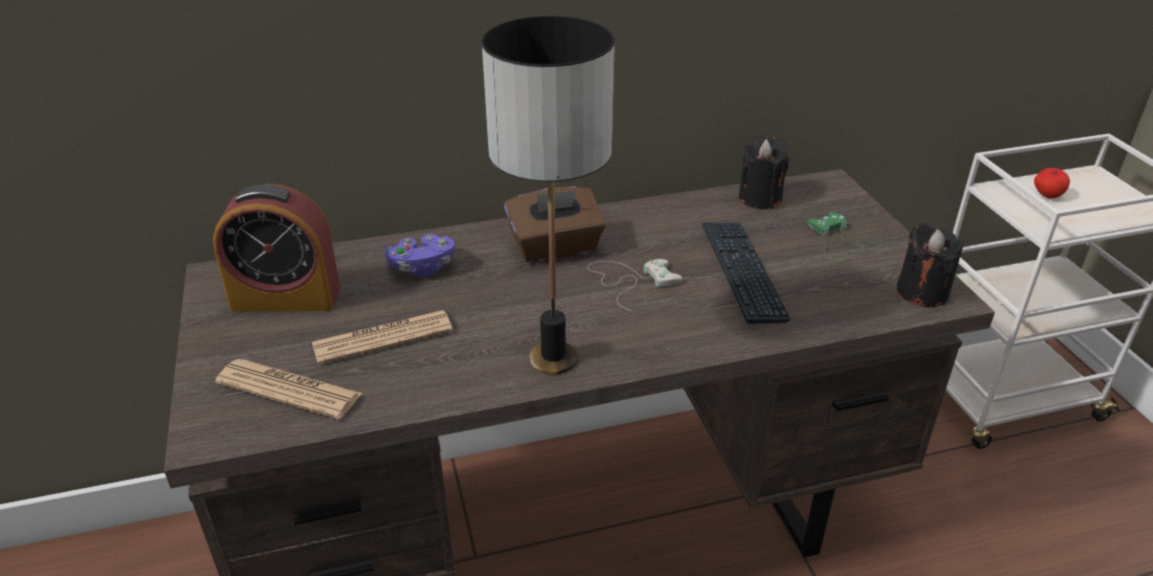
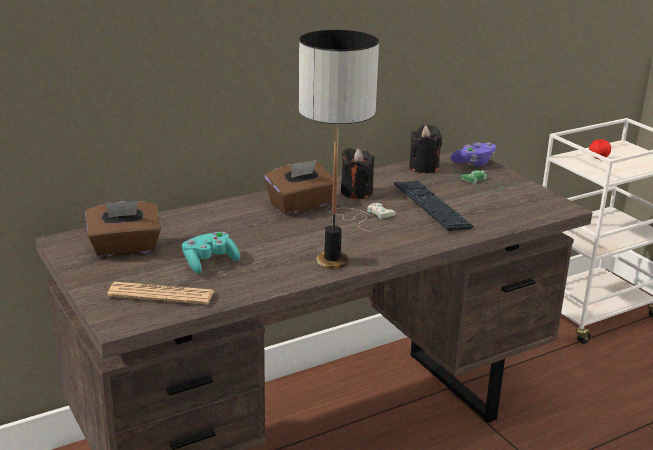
camera: 15 degrees left, 10 degrees down
alarm clock [213,184,340,312] -> brown tissue box [85,201,161,257]
newspaper [312,310,453,365] -> turquoise game controller [182,232,240,273]
purple game controller [385,234,455,277] -> purple game controller moved to [451,142,496,166]
black candle [897,223,964,307] -> black candle moved to [341,148,374,199]

